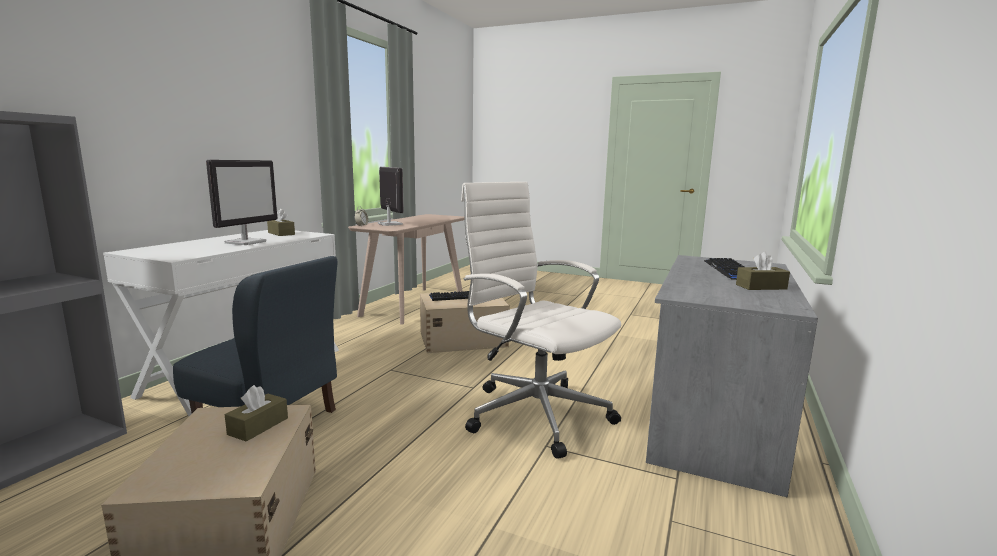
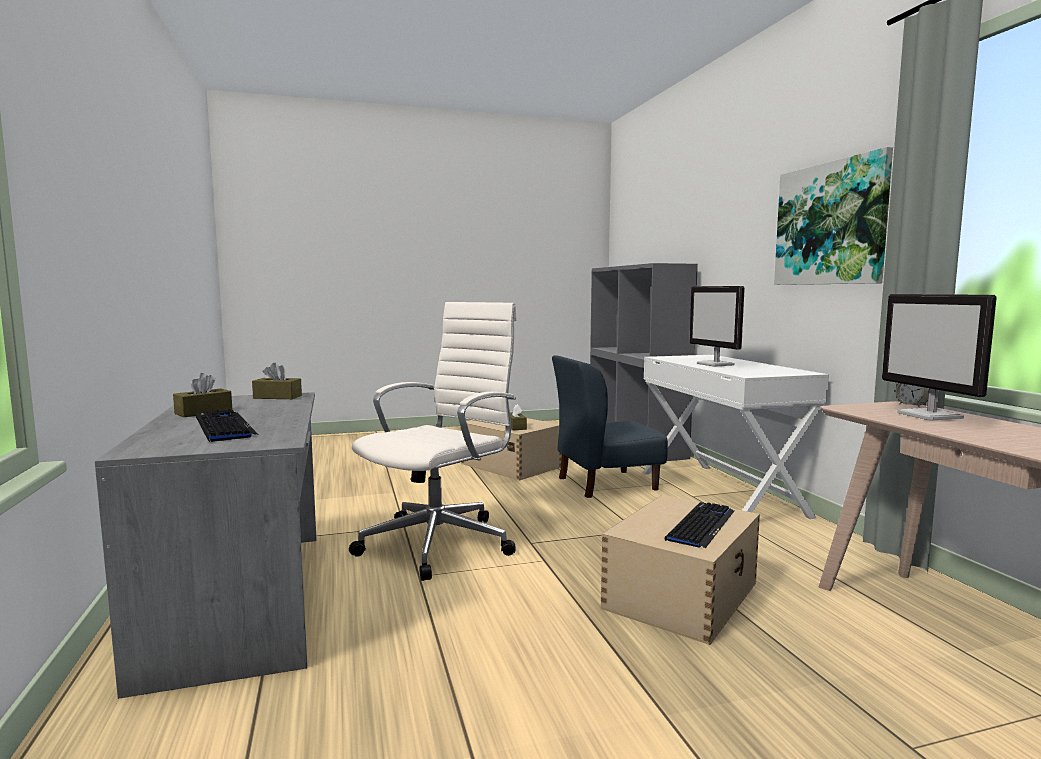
camera: 140 degrees right, 5 degrees down
brown tissue box [267,209,295,236] -> brown tissue box moved to [252,363,302,399]
monitor [378,167,404,226] -> monitor turned 60 degrees clockwise [882,294,997,420]
white office chair [461,182,621,459] -> white office chair turned 60 degrees counterclockwise [349,302,517,581]
none -> picture [774,147,893,285]

